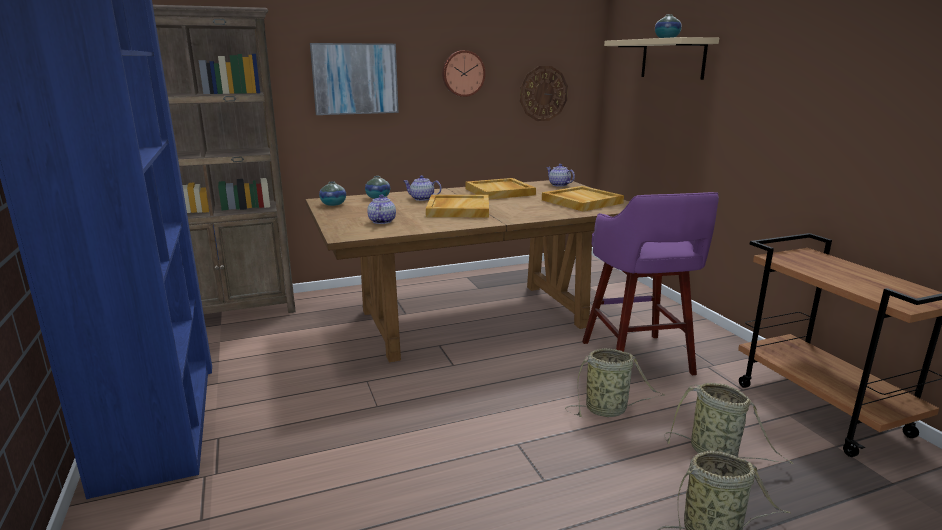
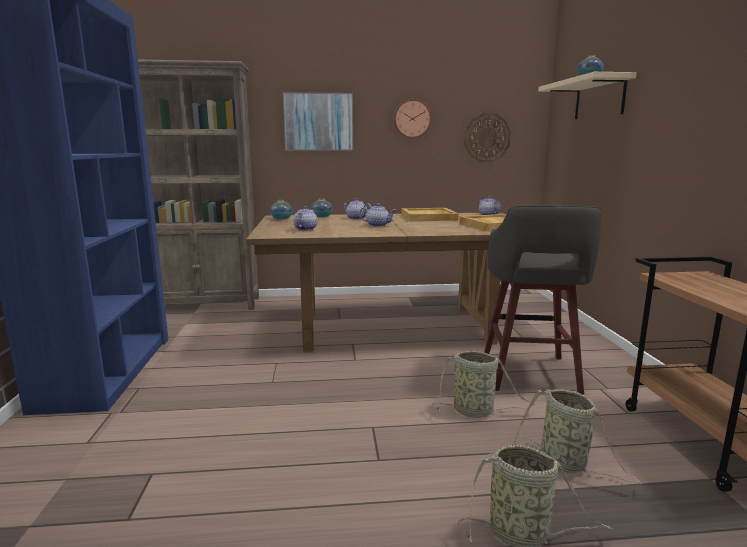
camera: 15 degrees right, 5 degrees down
beige tray [426,195,489,217] -> teapot [359,203,396,227]
purple stool [582,192,719,375] -> grey stool [484,205,601,394]

